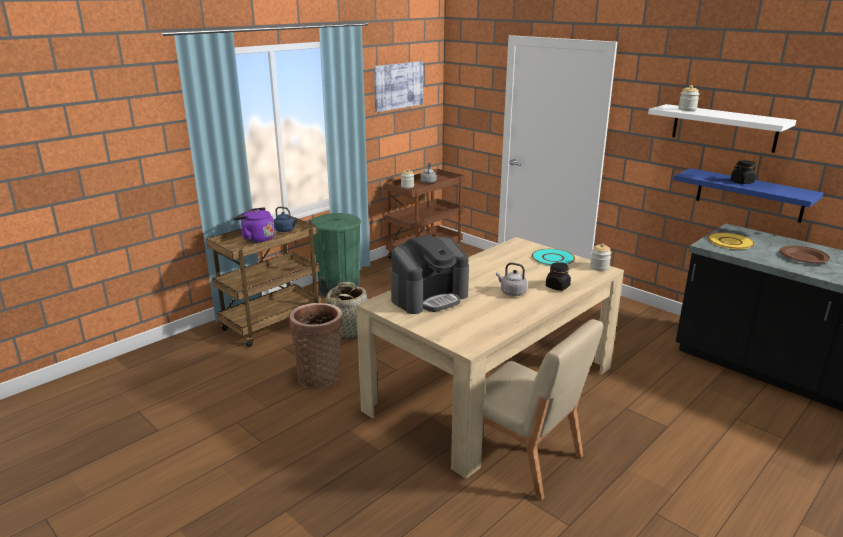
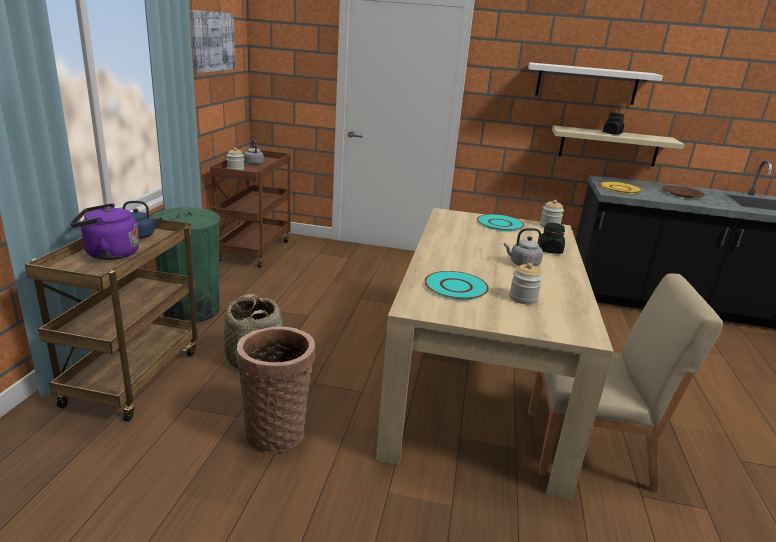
camera: 35 degrees left, 0 degrees up
coffee machine [391,235,469,314] -> turquoise plate [424,271,489,300]
blue shelf [673,168,823,223] -> beige shelf [552,125,684,167]
jar [678,85,699,111] -> jar moved to [509,263,542,304]

